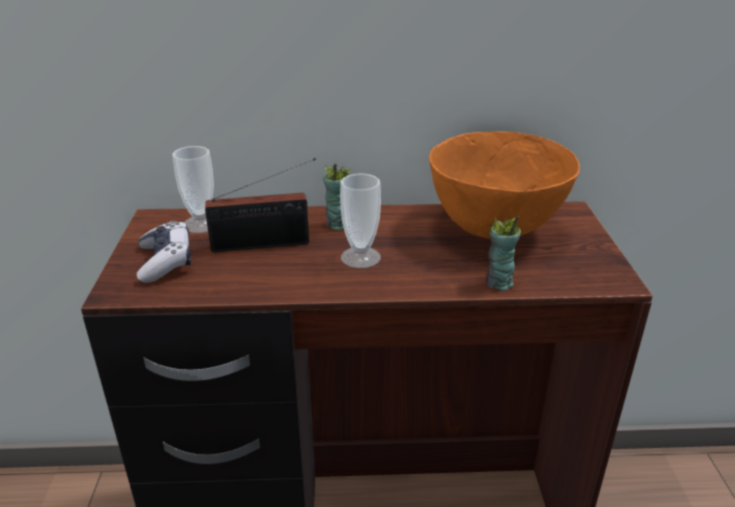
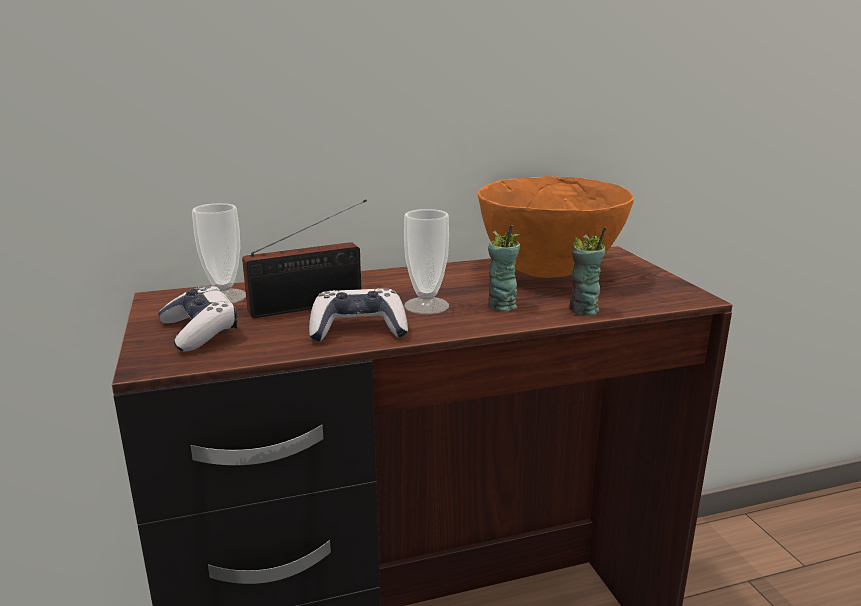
camera: 15 degrees left, 10 degrees down
cup [323,163,351,230] -> cup moved to [488,225,520,312]
none -> game controller [309,288,408,342]

